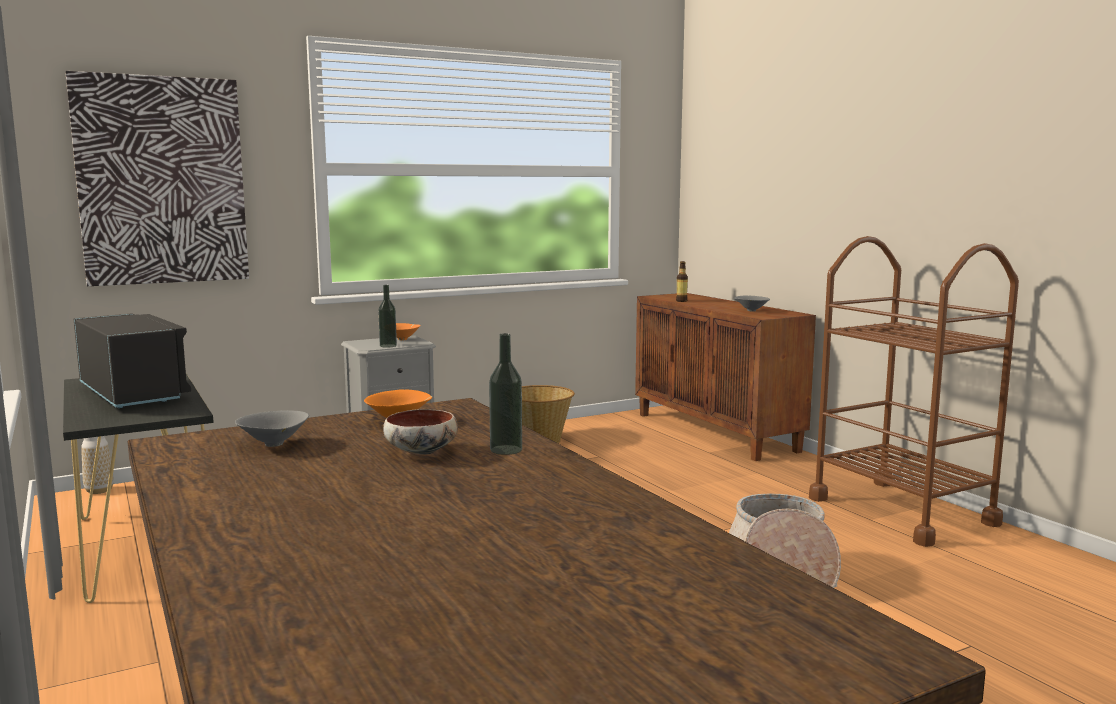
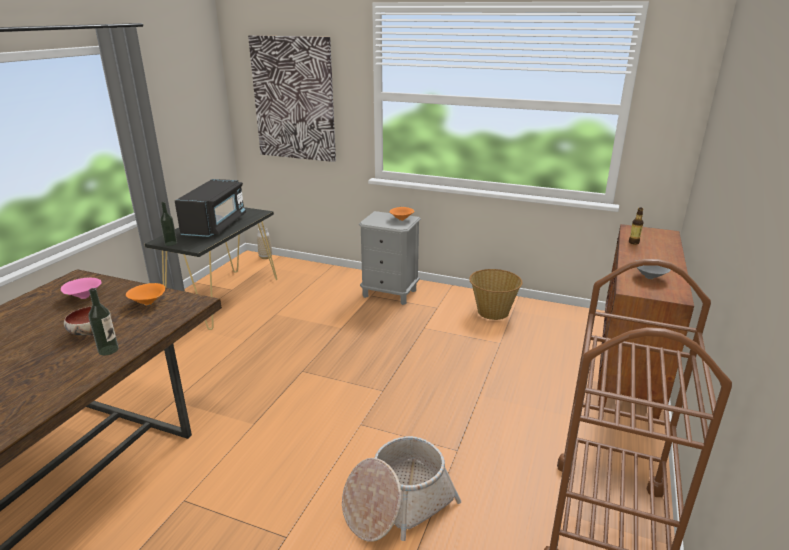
camera: 50 degrees right, 15 degrees up
grey bowl [235,410,309,447] -> pink bowl [61,278,101,299]
bottle [378,285,397,348] -> bottle moved to [160,202,177,246]

